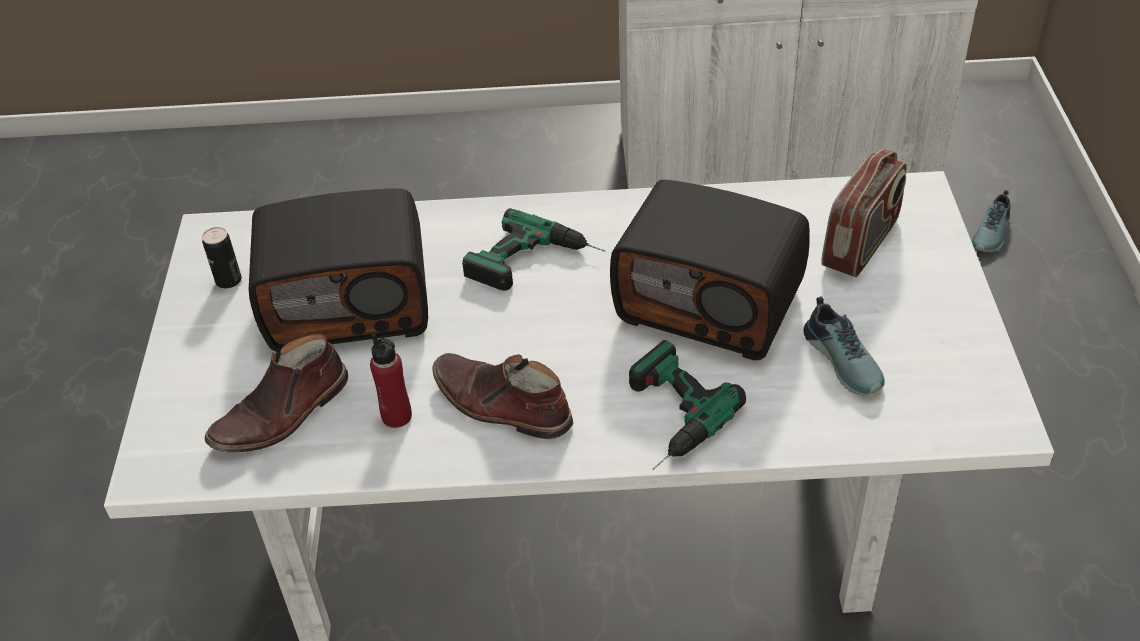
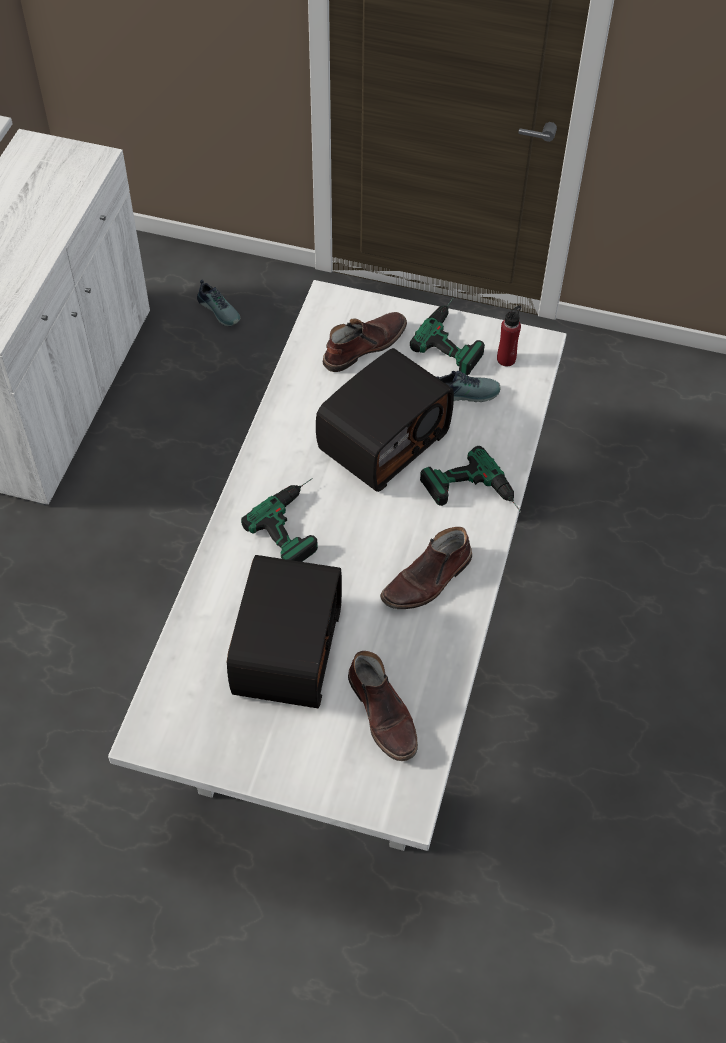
camera: 75 degrees left, 10 degrees up
can [202,227,242,288] -> none
red bottle [370,334,412,428] -> red bottle moved to [497,305,522,366]
radio [821,149,907,277] -> brown boot [323,312,407,372]
none -> power drill [410,298,485,375]

